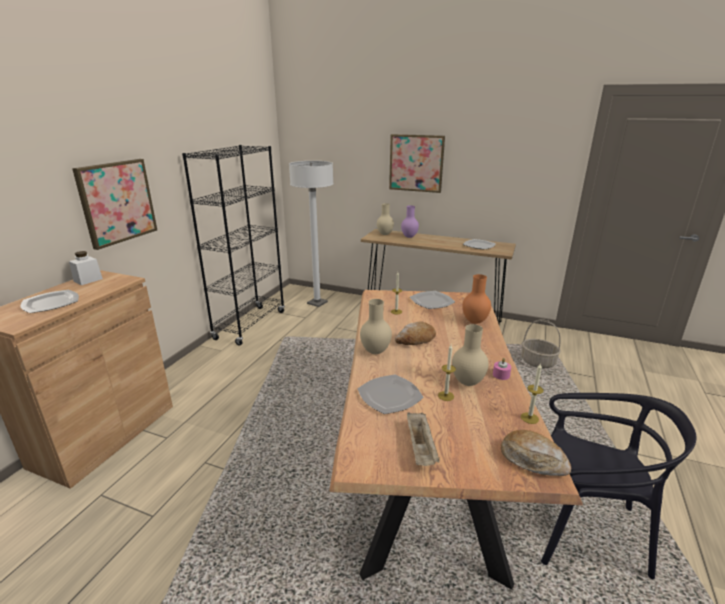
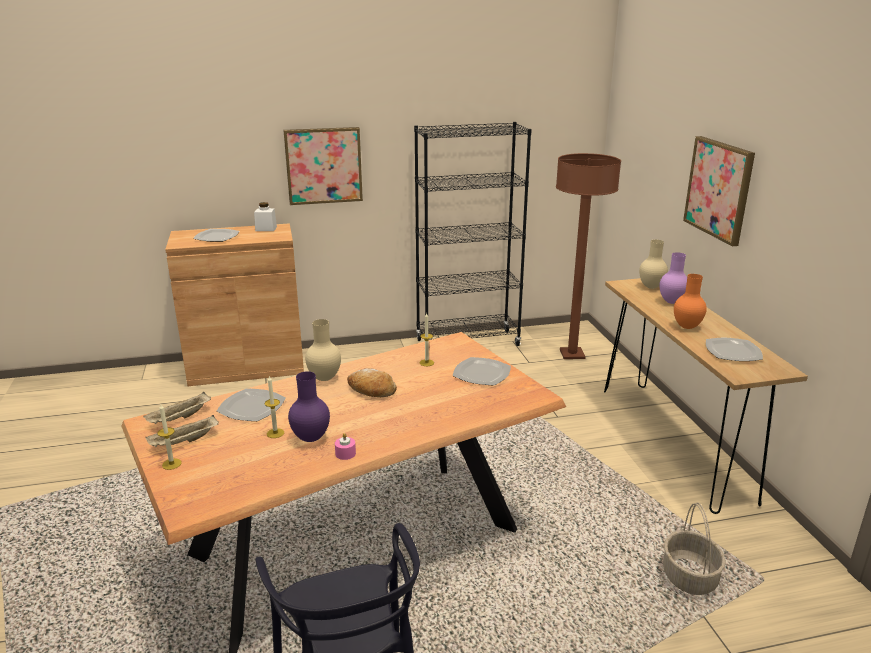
camera: 55 degrees right, 0 degrees up
white floor lamp [289,161,334,307] -> brown floor lamp [556,153,621,359]
beige vase [452,324,489,386] -> purple vase [288,371,330,442]
orange vase [462,274,491,324] -> orange vase moved to [674,274,707,329]
bread [501,430,571,476] -> none
candle [521,363,543,424] -> candle moved to [157,404,182,470]
none -> beige tray [143,392,211,424]

